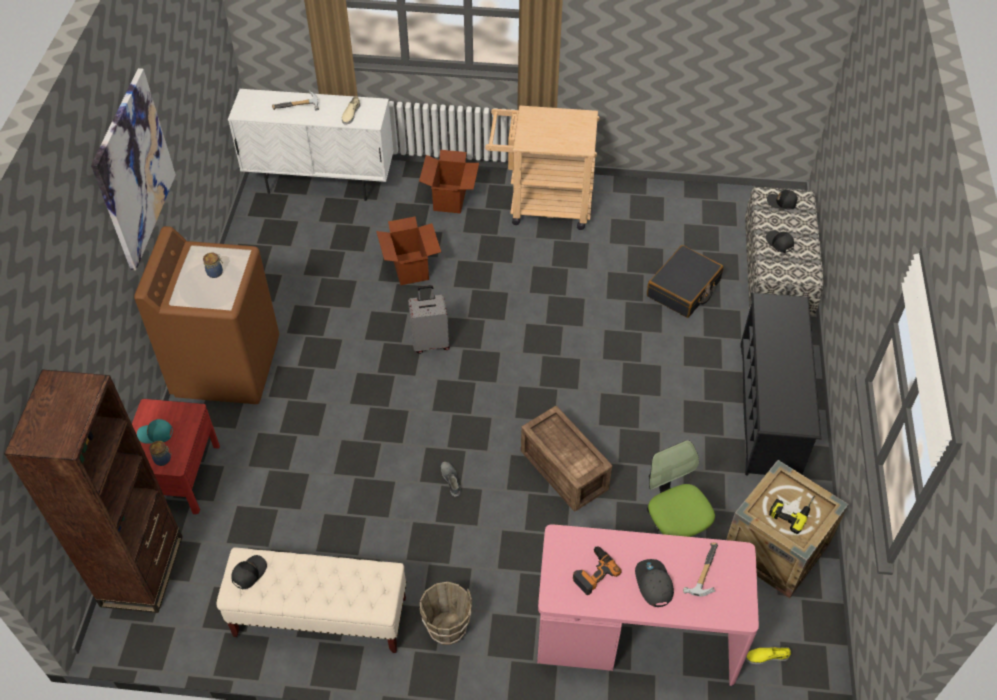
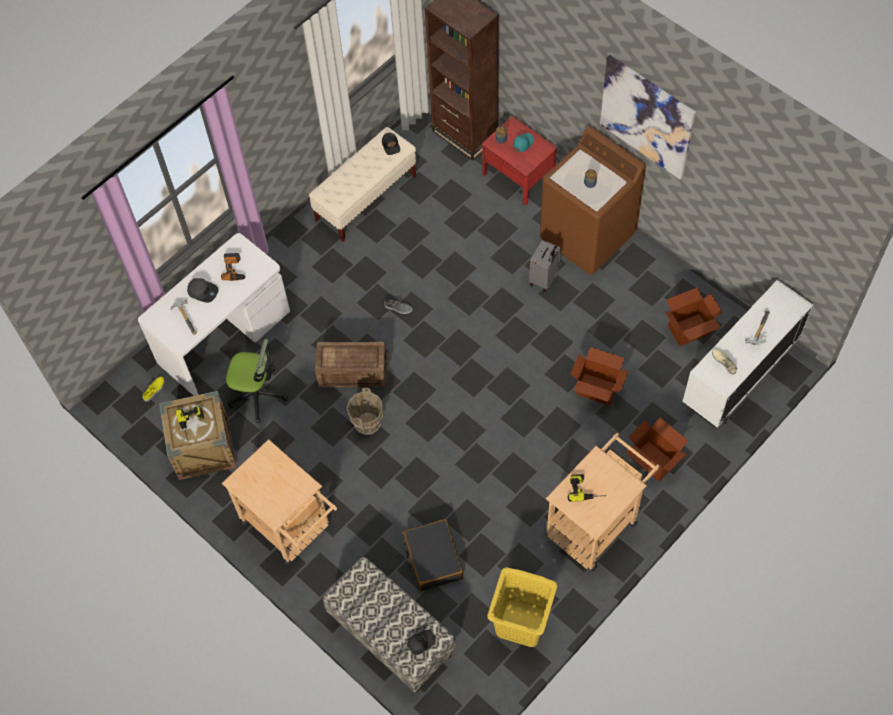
camera: 130 degrees right, 10 degrees up
grey suitcase [408,285,450,354] -> grey suitcase moved to [529,240,561,292]
brown bucket [420,582,472,645] -> brown bucket moved to [347,388,383,435]
pink desk [537,524,759,686] -> white desk [138,233,290,396]
black shoe rack [740,293,821,476] -> beige cart [222,439,337,565]
black cap [766,230,794,253] -> none
none -> yellow laundry basket [487,567,557,647]
none -> power drill [568,474,606,502]
none -> cardboard box [665,287,723,346]

